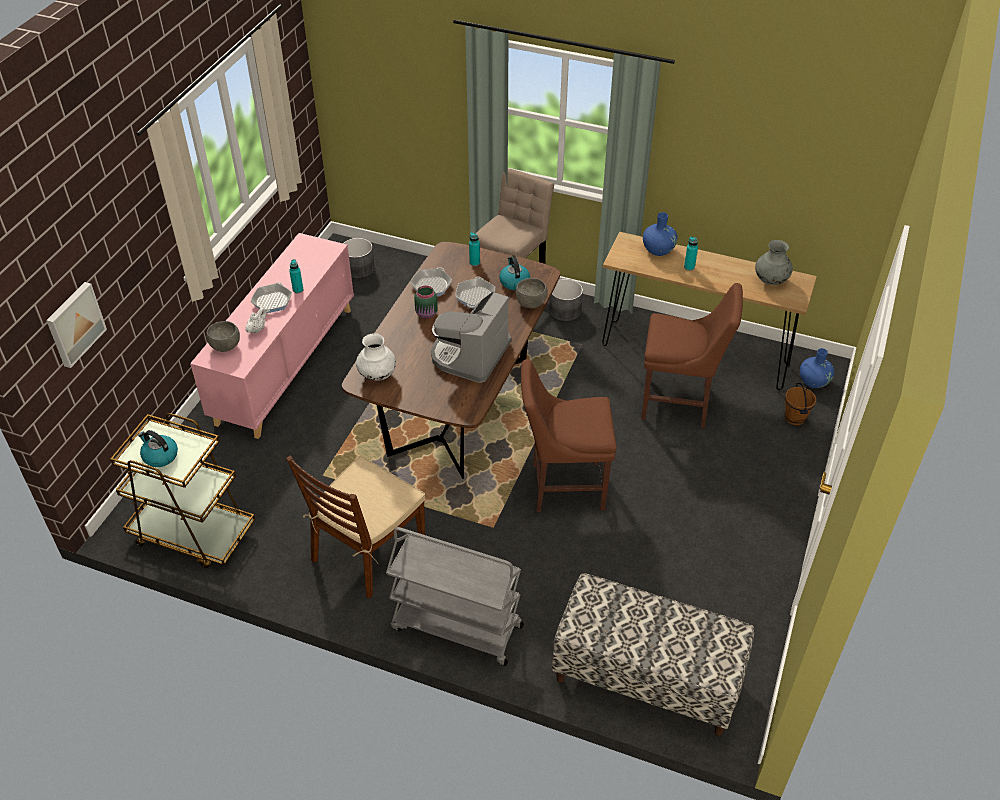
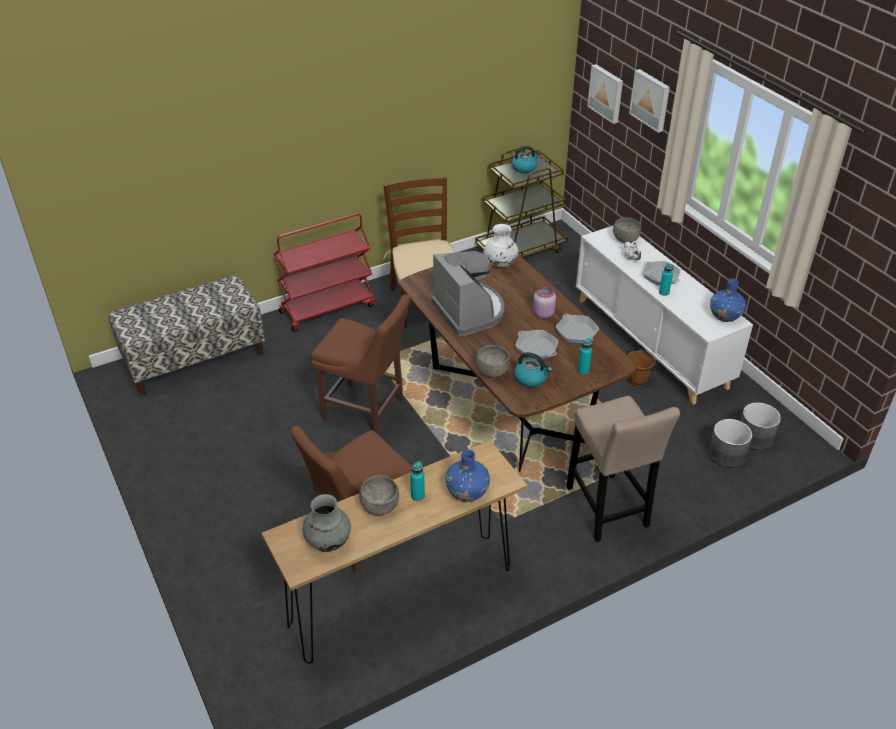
camera: 130 degrees right, 5 degrees down
pink cabinet [190,233,354,439] -> white cabinet [576,225,753,405]
grey cart [386,527,524,666] -> red cart [274,213,375,332]
green jar [414,285,438,319] -> pink jar [533,286,556,319]
brown chair [521,359,617,512] -> brown chair turned 75 degrees clockwise [311,295,410,436]
grey planter [549,279,583,322] -> grey planter moved to [708,419,752,468]
brown bucket [785,383,816,425] -> brown bucket moved to [627,348,656,387]
blue vase [800,348,834,388] -> blue vase moved to [710,278,746,322]
none -> grey bowl [359,475,399,516]
none -> picture [629,69,670,133]

